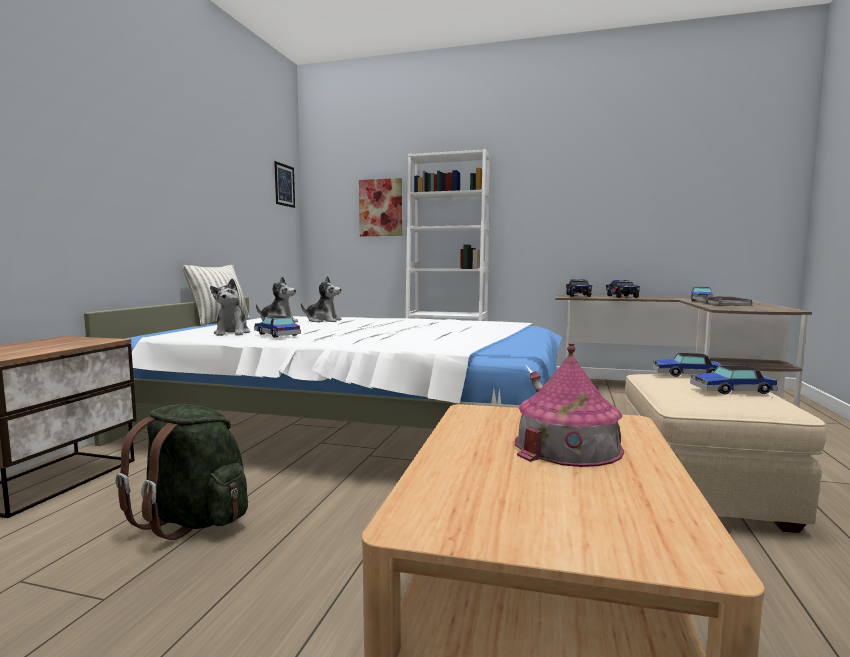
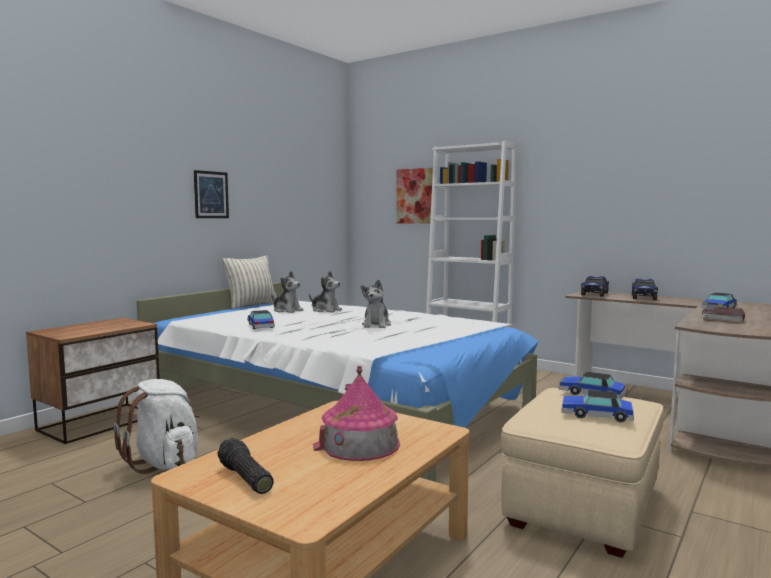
camera: 20 degrees right, 0 degrees up
green backpack [116,404,248,540] -> white backpack [114,379,200,474]
plush toy [210,279,250,336] -> plush toy moved to [361,279,391,328]
picture [274,161,295,208] -> picture moved to [194,170,229,218]
none -> flashlight [217,438,274,494]

